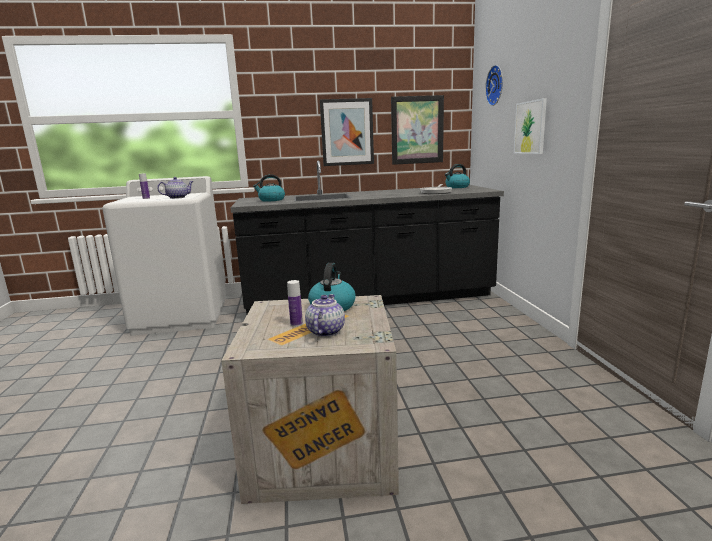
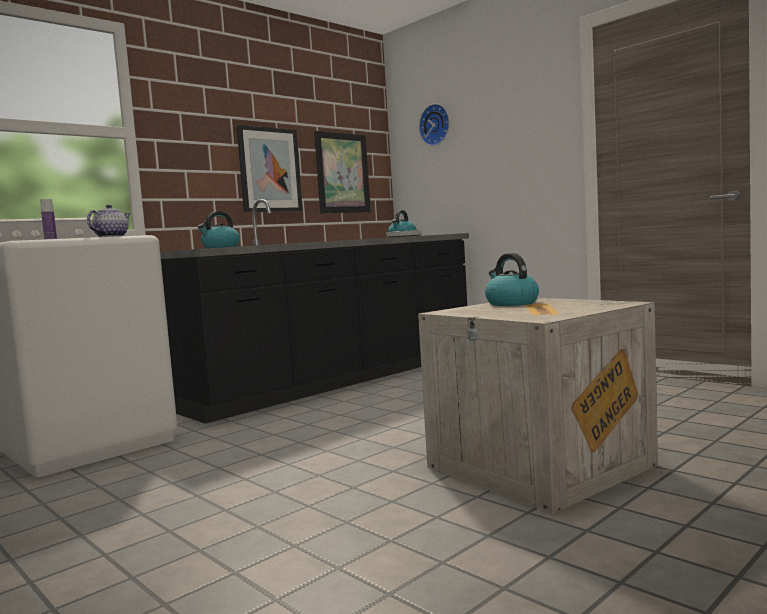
camera: 35 degrees left, 10 degrees down
bottle [287,280,303,327] -> none
teapot [305,294,345,337] -> none
picture [514,98,547,154] -> none

